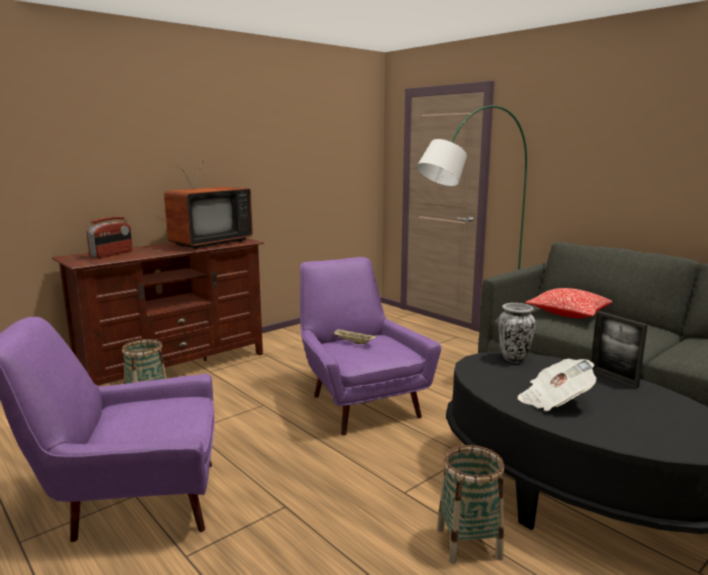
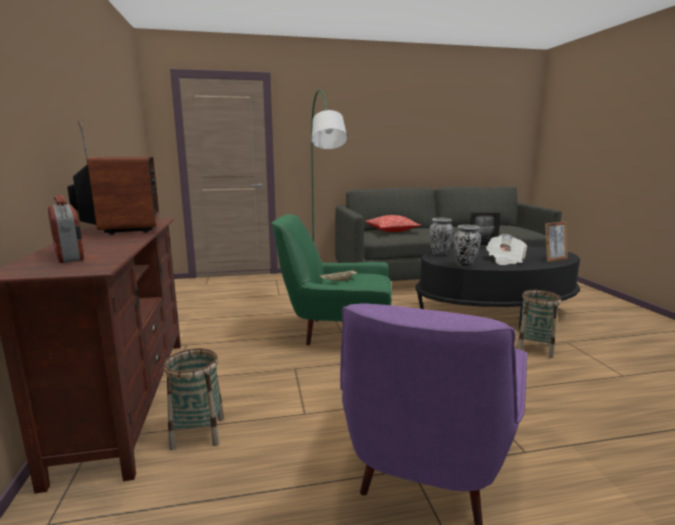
camera: 60 degrees left, 0 degrees up
purple armchair [300,257,442,436] -> green armchair [271,214,392,345]
none -> vase [454,225,481,267]
none -> picture frame [545,221,568,262]

